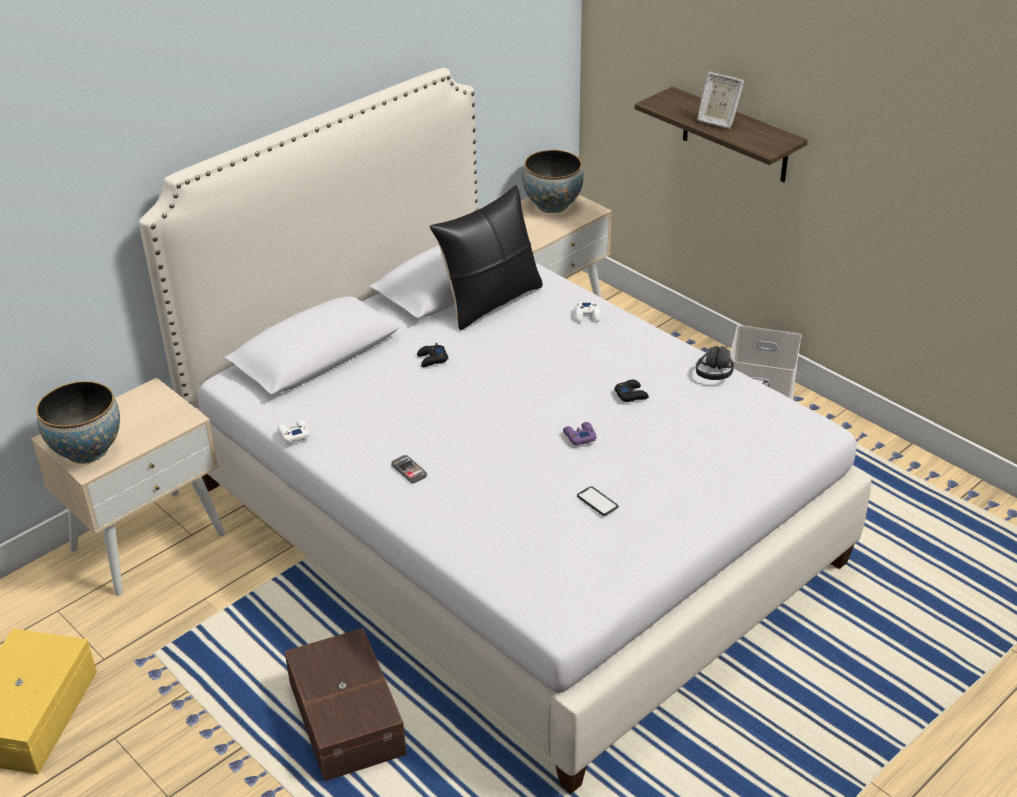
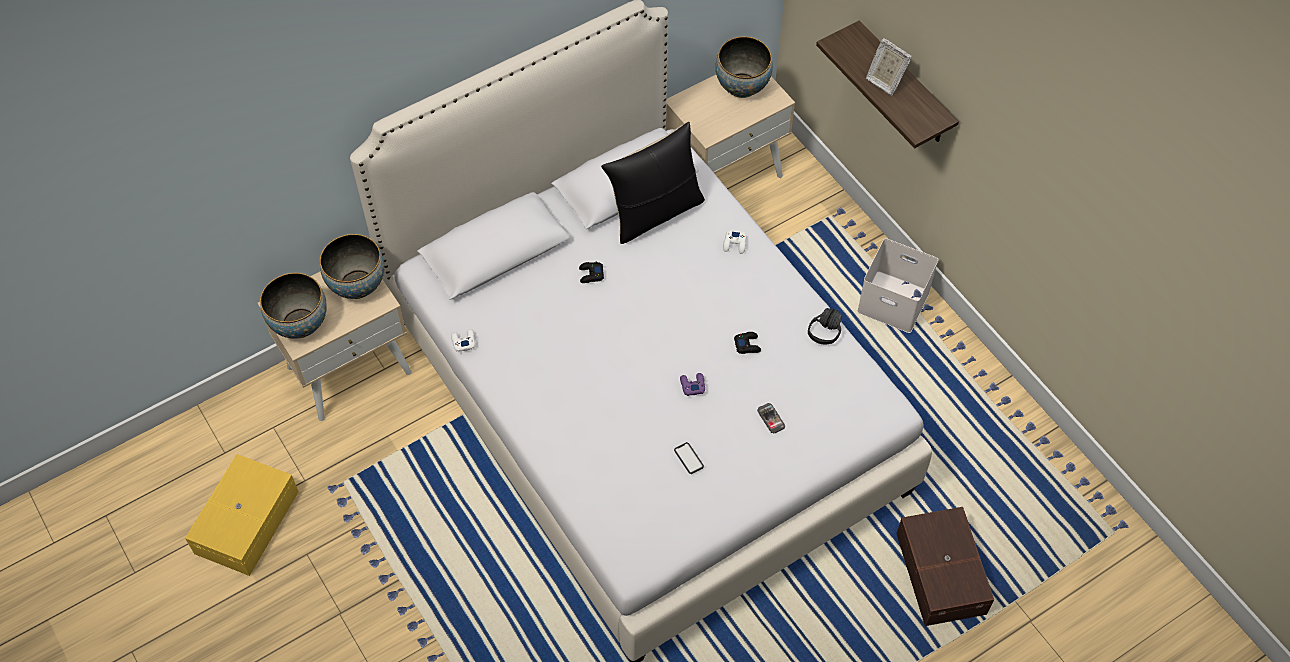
camera: 10 degrees right, 20 degrees up
brown storage box [285,628,406,781] -> brown storage box moved to [896,507,994,626]
phone [391,455,427,483] -> phone moved to [757,403,785,433]
none -> bowl [320,234,384,299]

